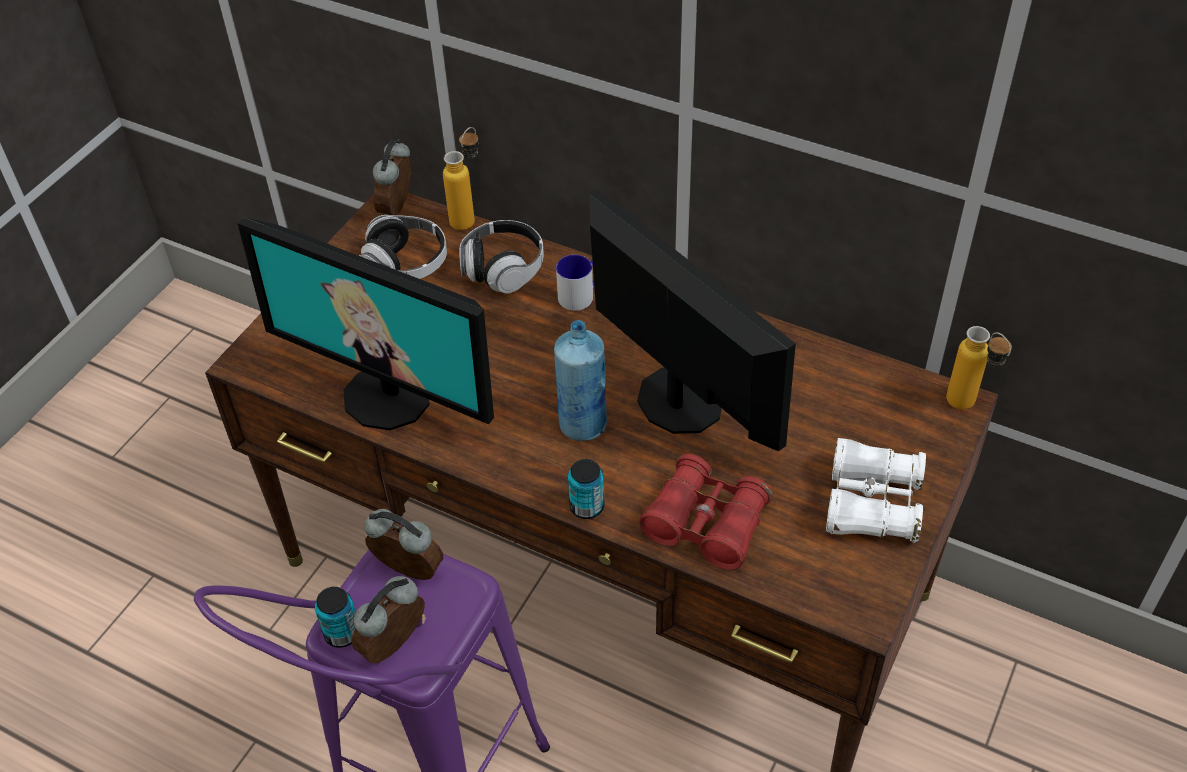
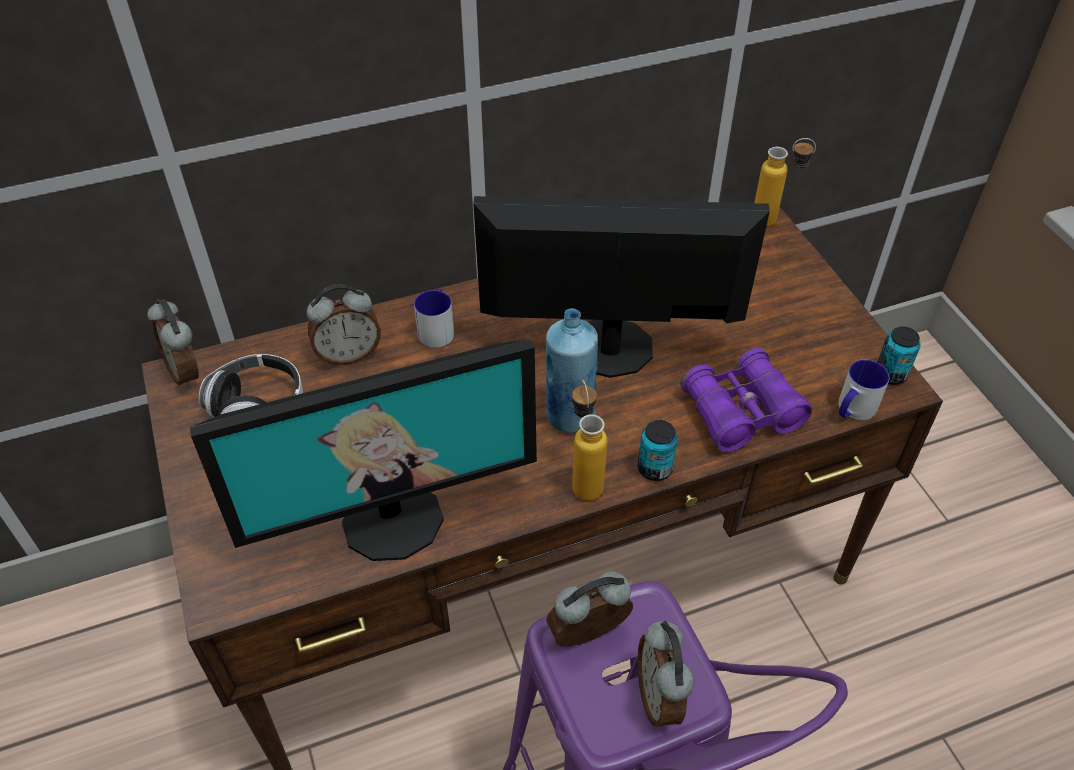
camera: 50 degrees left, 0 degrees up
can [315,587,356,648] -> can moved to [877,326,921,385]
bottle [443,127,479,231] -> bottle moved to [572,380,607,501]
headphones [460,220,544,293] -> alarm clock [307,284,381,365]
red binoculars [639,454,773,570] -> purple binoculars [680,348,812,452]
white binoculars [826,438,926,543] -> none
none -> mug [838,360,889,420]

